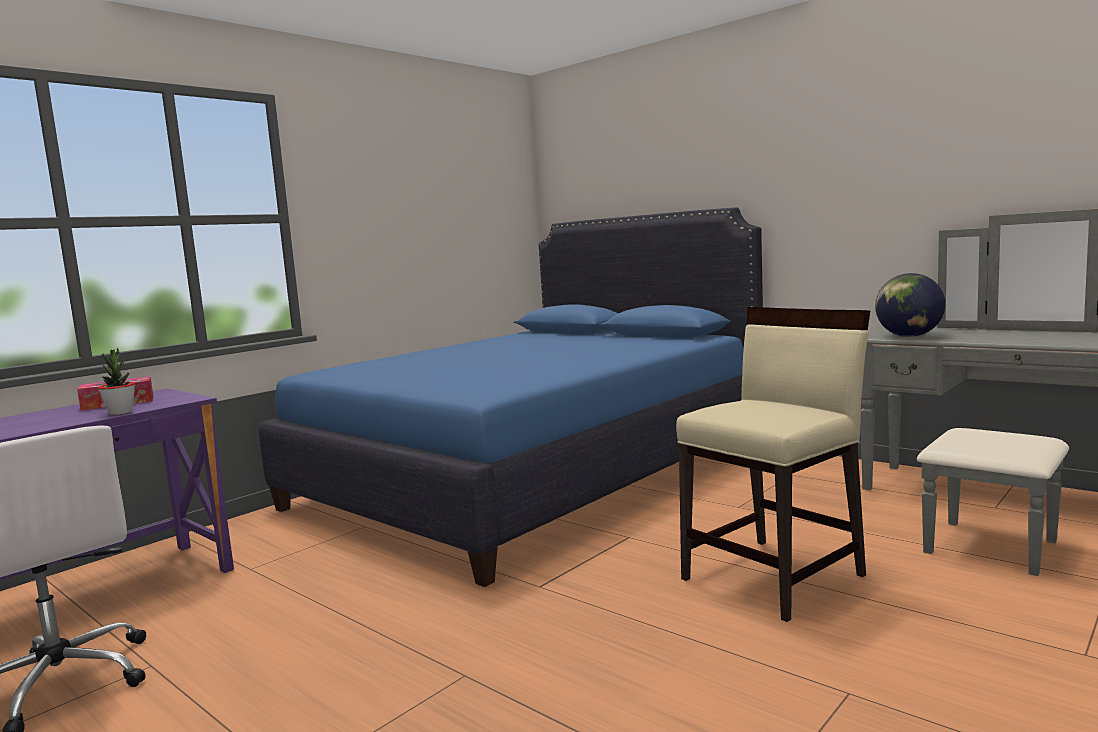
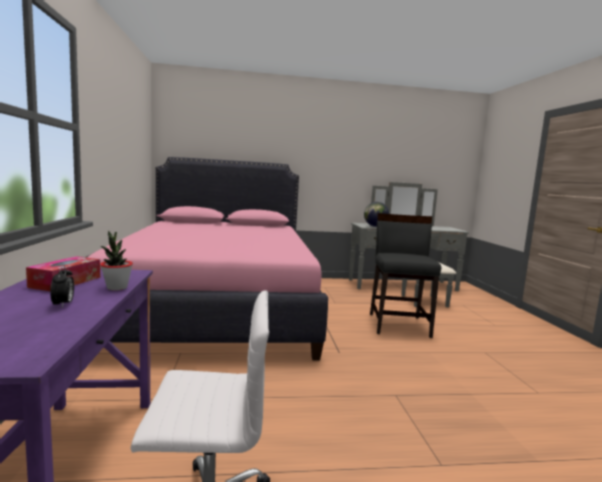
camera: 50 degrees left, 0 degrees up
blue bed [259,208,763,587] -> pink bed [87,157,328,361]
beige chair [676,307,870,622] -> black chair [370,213,441,338]
none -> alarm clock [50,266,74,308]

